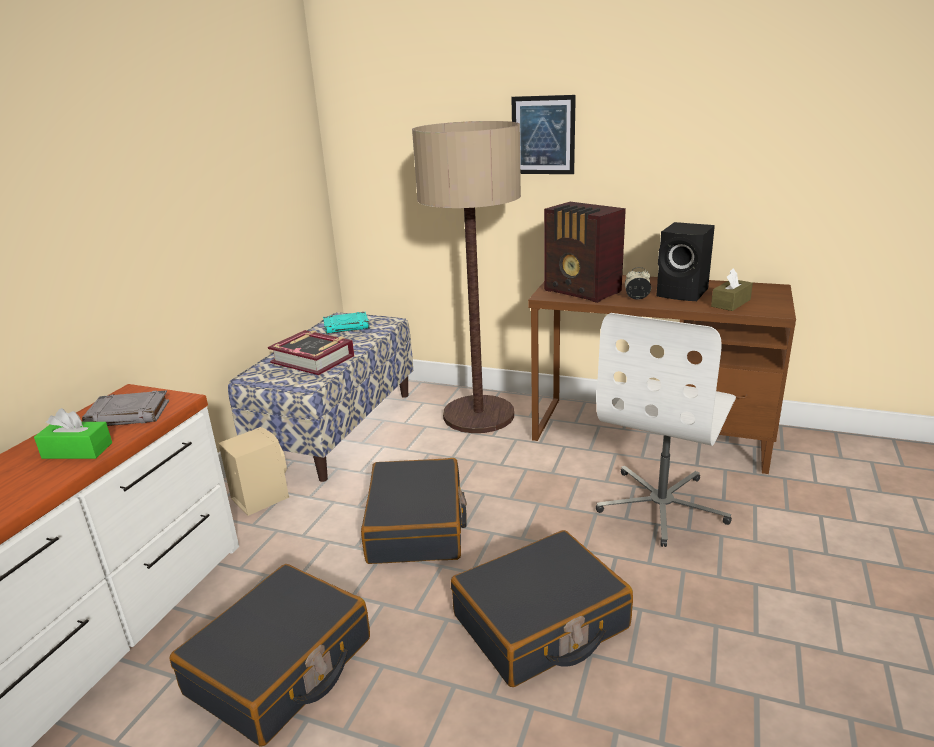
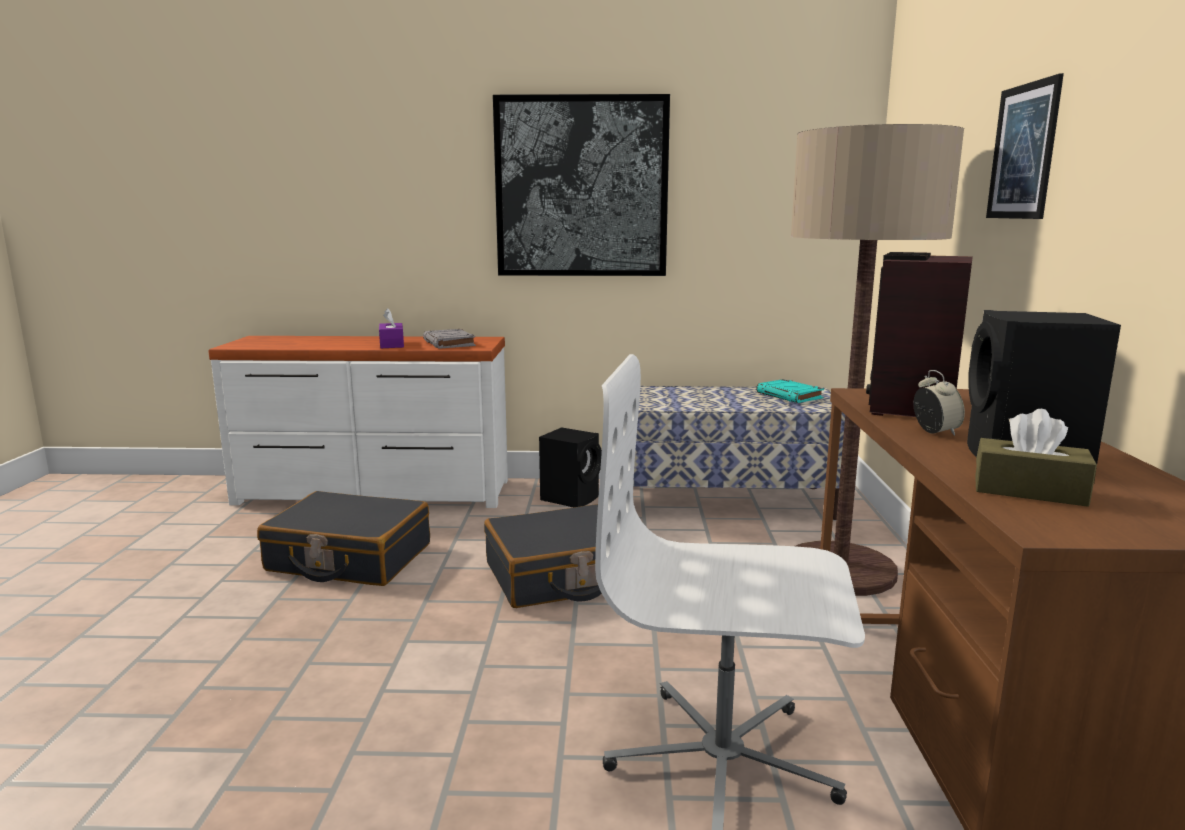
camera: 70 degrees right, 10 degrees down
green tissue box [34,408,112,459] -> purple tissue box [379,308,404,348]
beige speaker [218,427,289,516] -> black speaker [539,427,602,507]
book [268,330,354,375] -> none
black suitcase [451,530,633,687] -> none
none -> picture [493,94,670,276]

